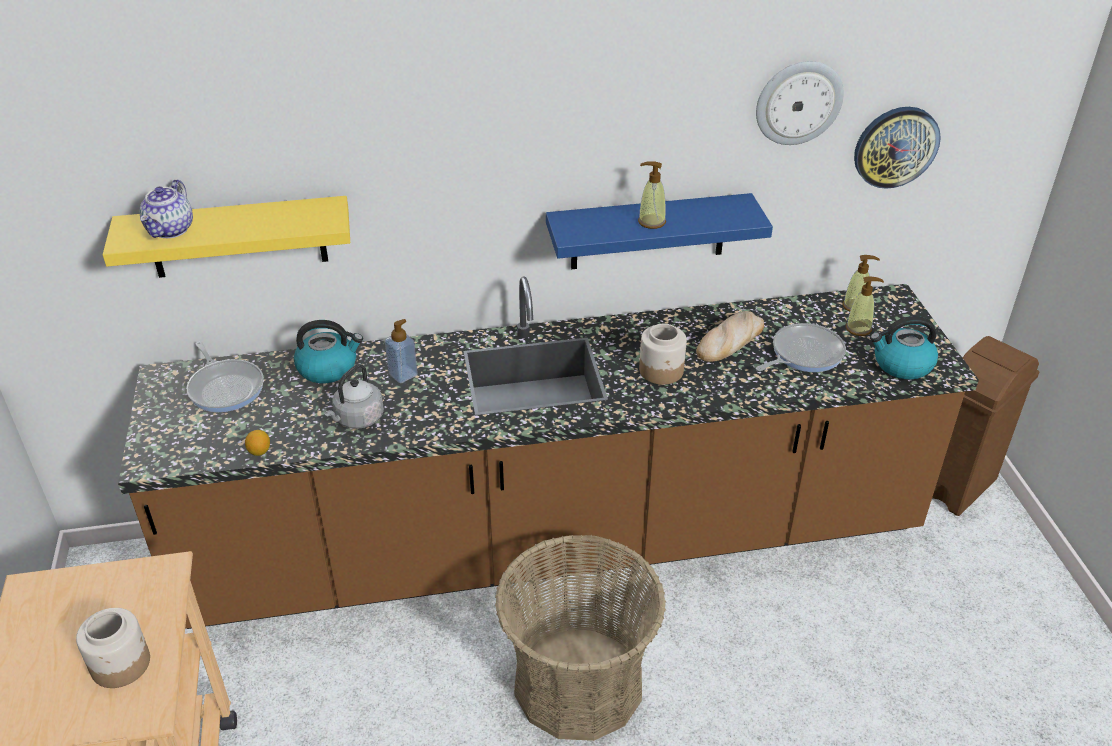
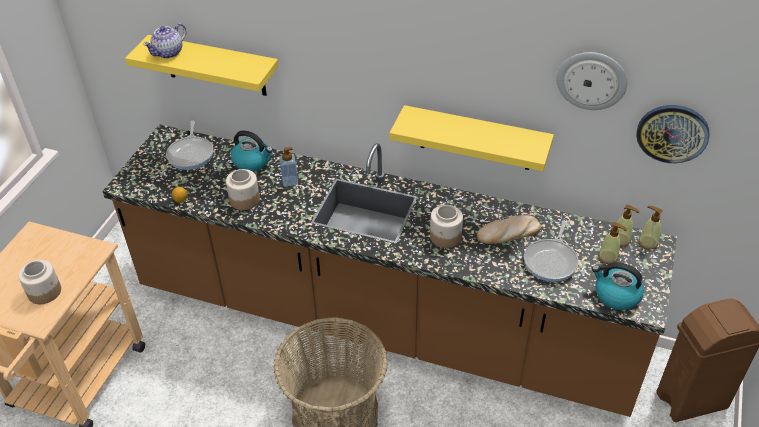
camera: 30 degrees right, 5 degrees up
grey kettle [324,364,384,429] -> jar [226,169,260,210]
blue shelf [546,193,773,269] -> yellow shelf [390,105,554,171]
soap dispenser [638,161,666,229] -> soap dispenser moved to [638,206,663,250]
frying pan [756,323,846,372] -> frying pan turned 120 degrees clockwise [524,221,579,282]

